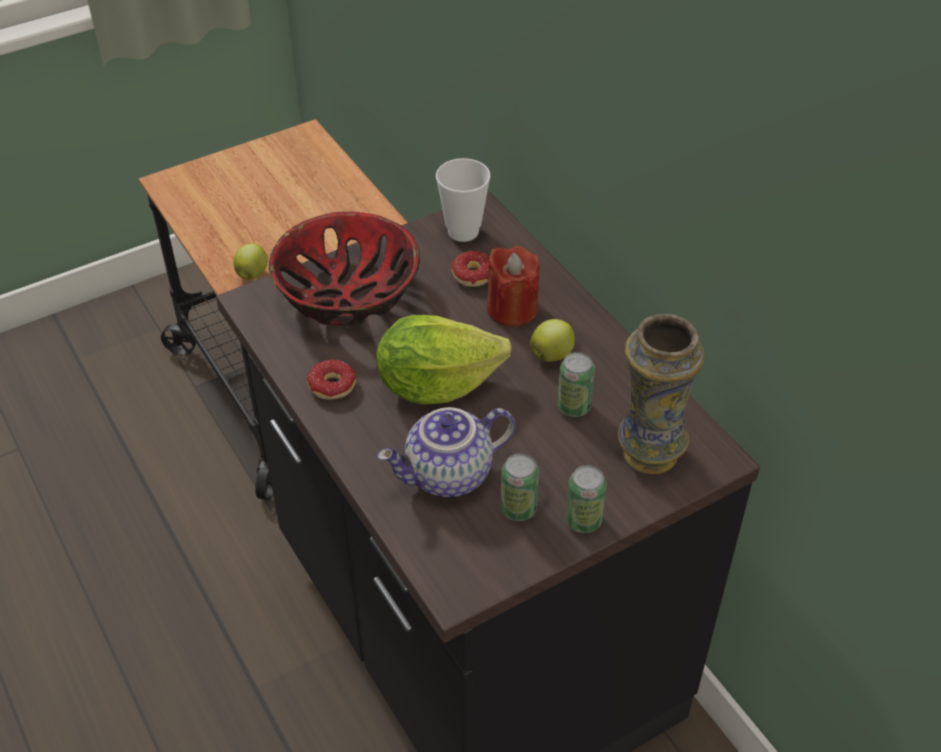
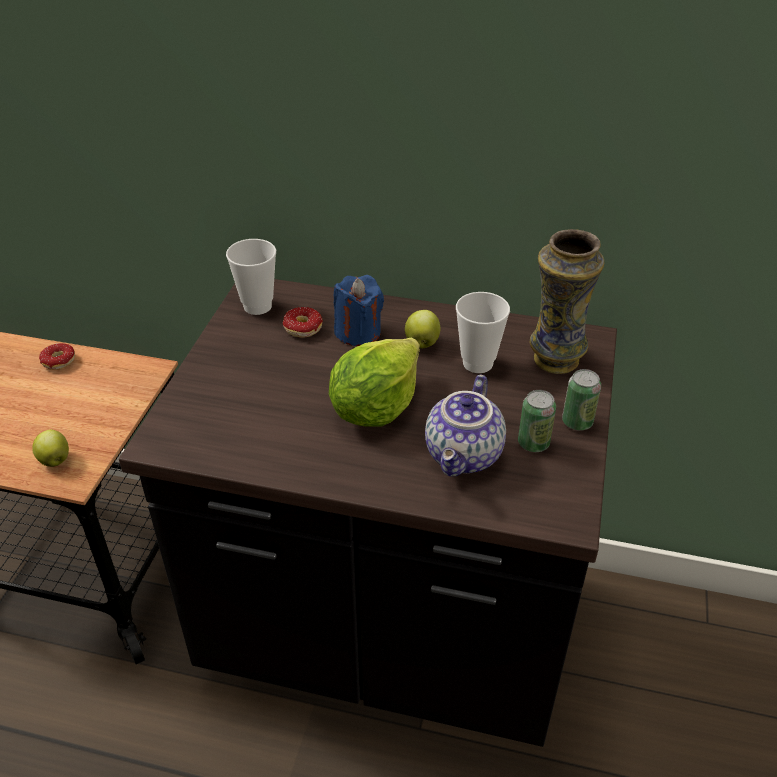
camera: 45 degrees left, 5 degrees down
bowl [269,212,420,326] -> none
donut [307,360,356,399] -> donut moved to [39,343,83,370]
red candle [487,246,540,327] -> blue candle [334,275,384,346]
can [557,352,595,417] -> cup [456,292,510,373]

